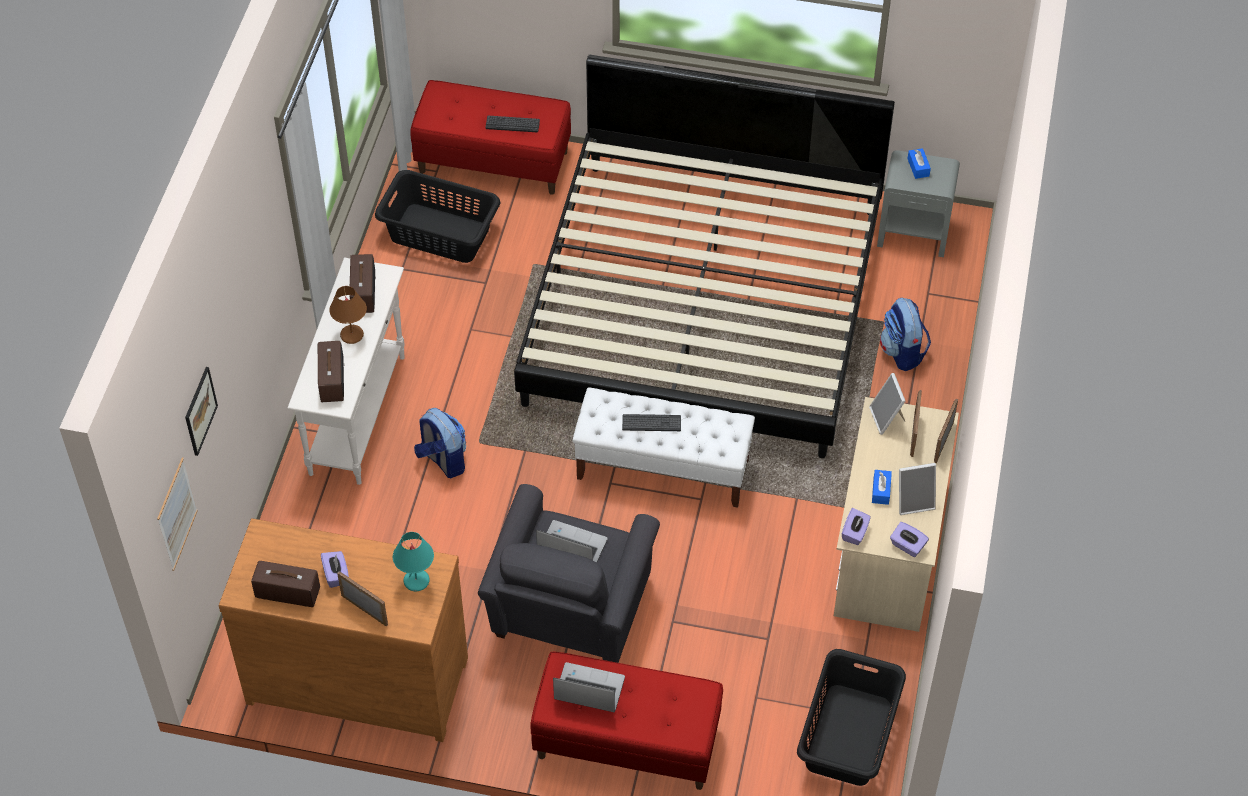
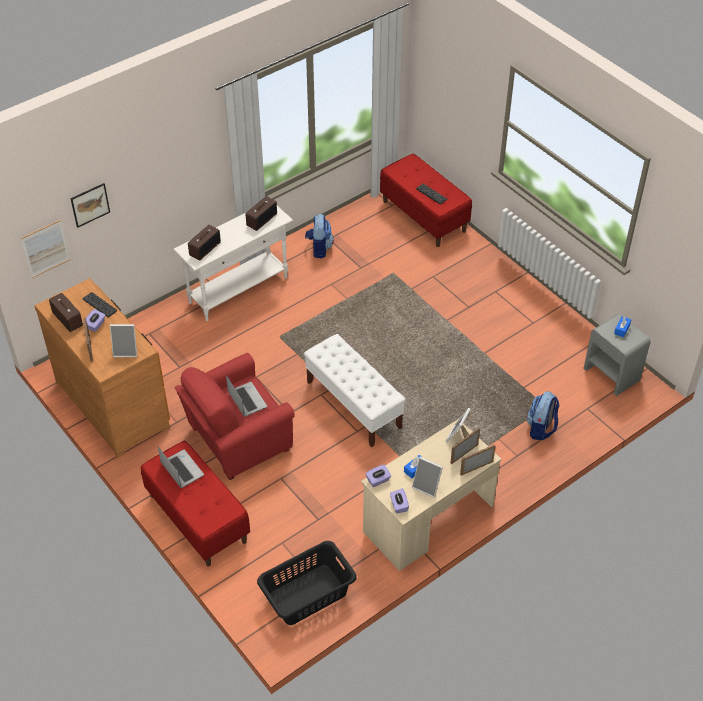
camera: 40 degrees right, 5 degrees down
brown table lamp [329,286,367,344] -> none
black laundry basket [375,170,501,263] -> none
turquoise table lamp [393,532,434,591] -> picture frame [110,324,137,357]
backpack [414,408,466,478] -> backpack moved to [305,214,334,259]
grey armchair [478,484,660,663] -> red armchair [175,353,294,480]
bed [514,55,895,458] -> none
keyboard [622,414,681,431] -> keyboard moved to [83,292,117,318]

